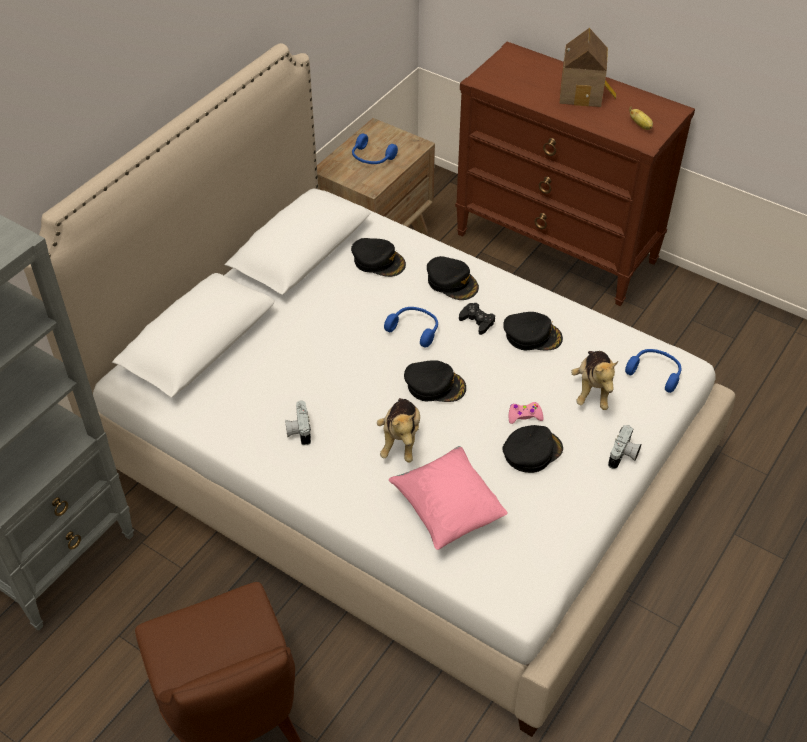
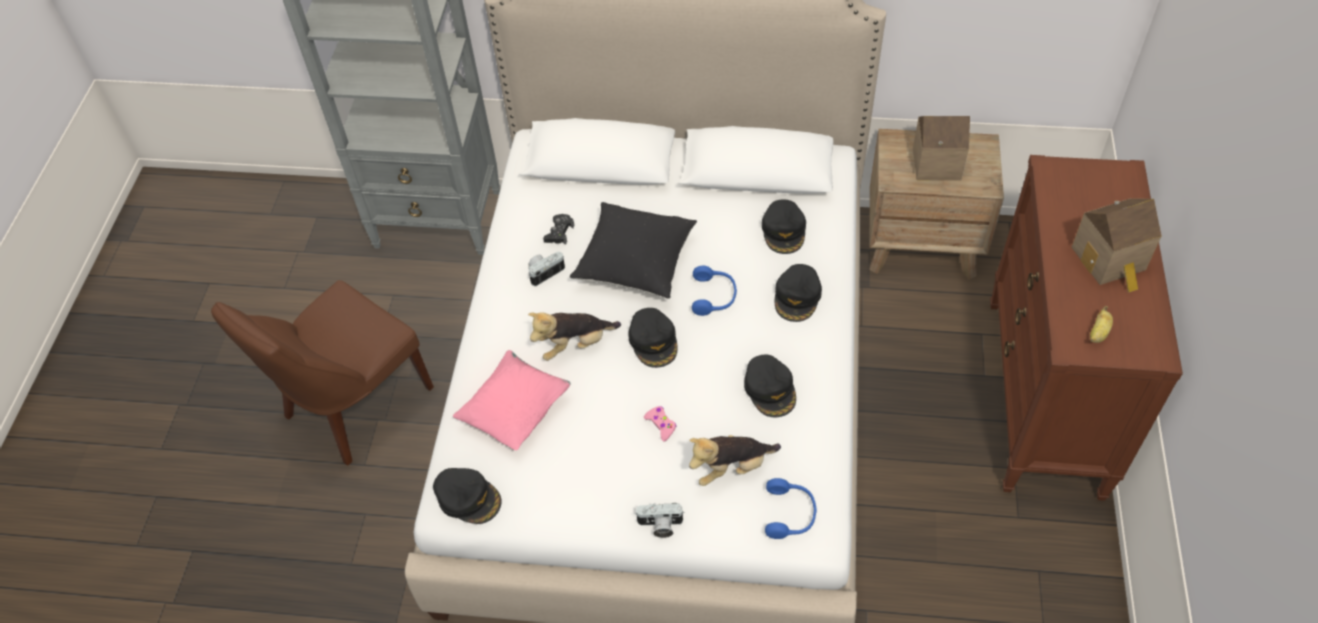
camera: 65 degrees right, 5 degrees up
blue headphones [352,134,398,164] -> toy house [913,116,970,180]
black game controller [459,303,495,335] -> black game controller moved to [543,214,574,245]
black cap [502,425,563,473] -> black cap moved to [433,468,502,524]
none -> black pillow [570,202,697,299]

